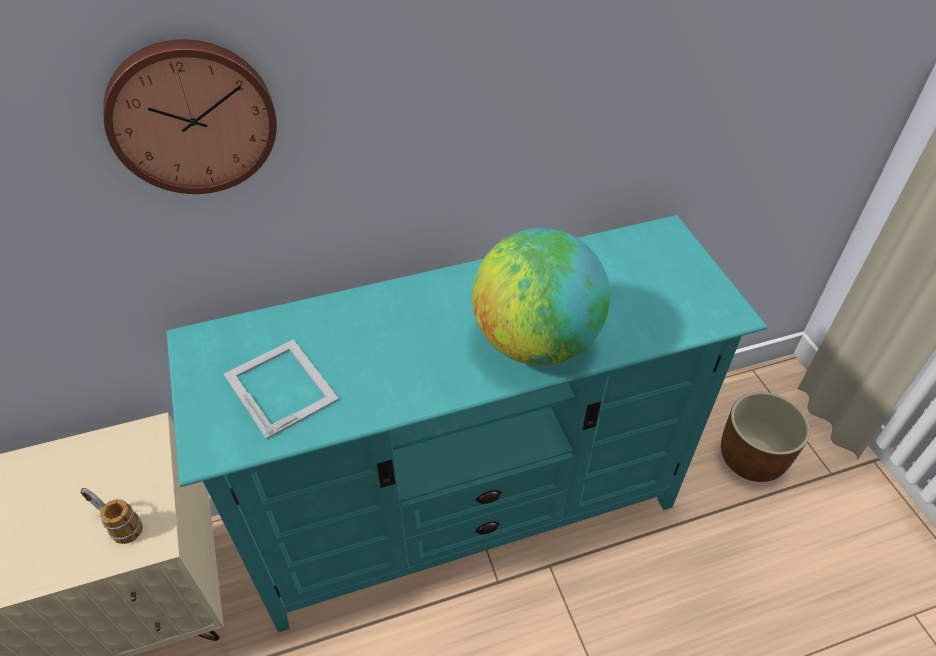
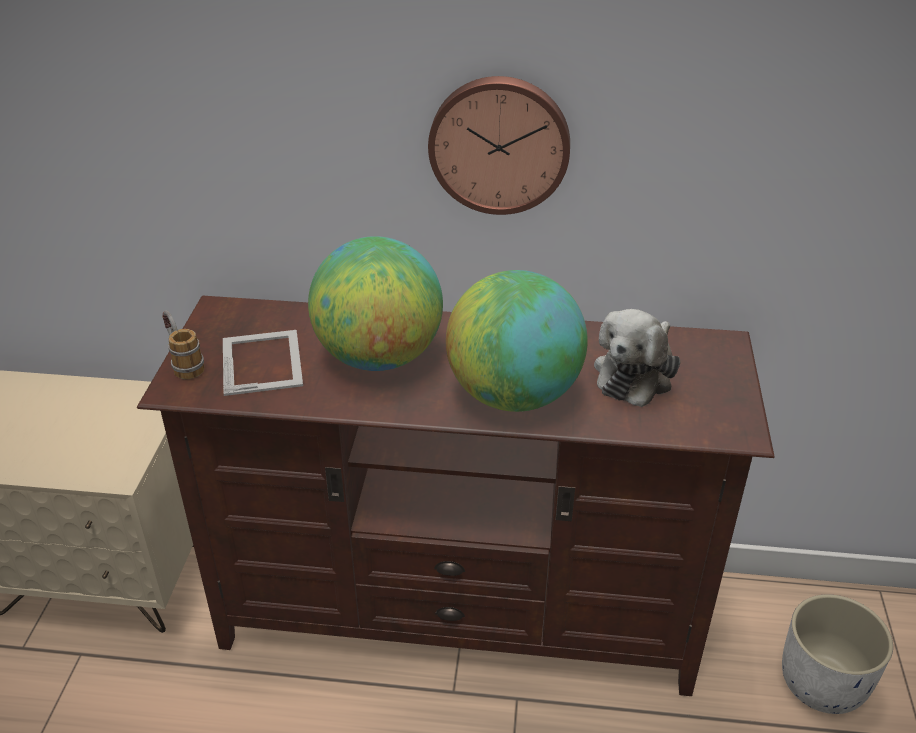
camera: 25 degrees right, 10 degrees down
mug [81,488,143,544] -> mug moved to [162,311,204,379]
wall clock [103,39,277,194] -> wall clock moved to [428,76,570,215]
turquoise tv stand [166,215,768,633] -> brown tv stand [137,296,775,696]
brown planter [721,392,810,482] -> white planter [782,594,893,714]
none -> globe [308,236,443,371]
none -> plush toy [594,309,680,407]

